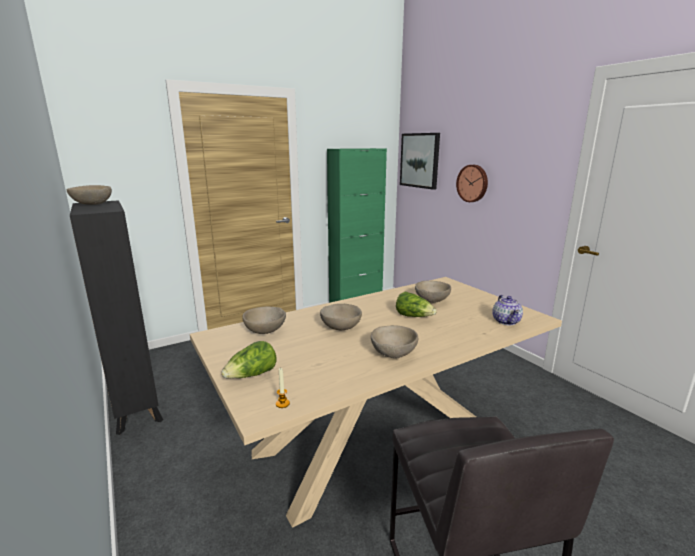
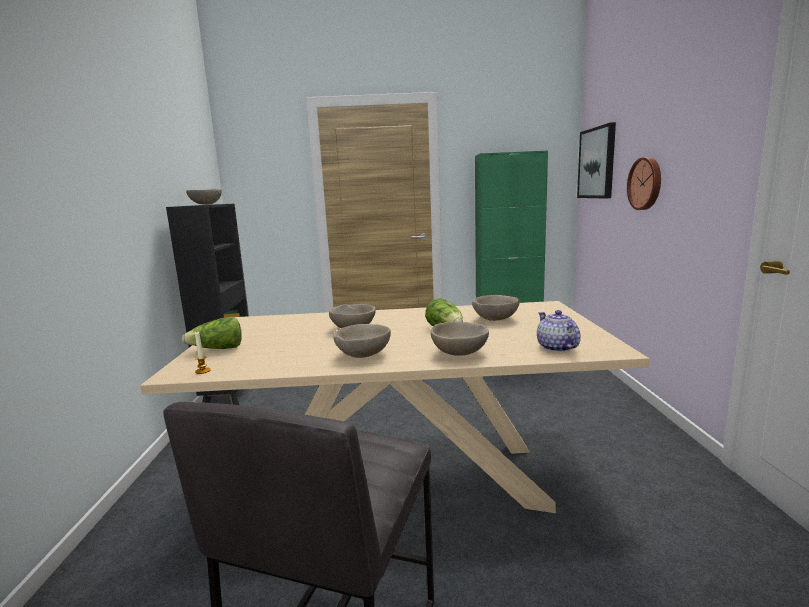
camera: 30 degrees right, 5 degrees down
beige bowl [243,307,286,334] -> beige bowl moved to [431,322,489,356]
teapot [492,295,523,325] -> teapot turned 135 degrees clockwise [537,310,581,352]

